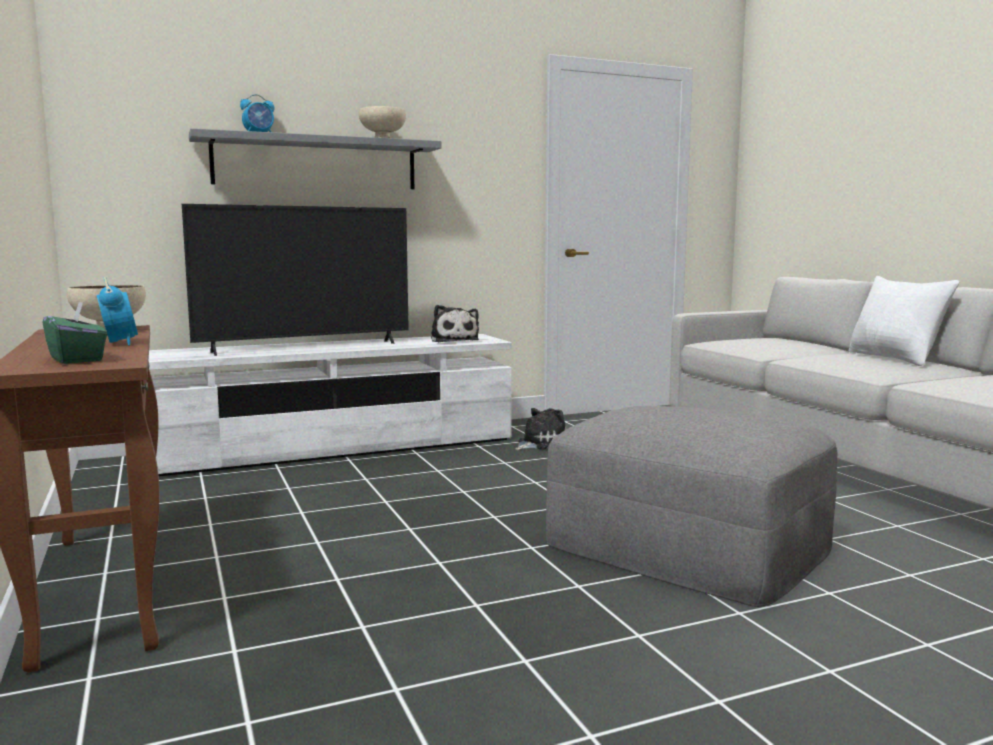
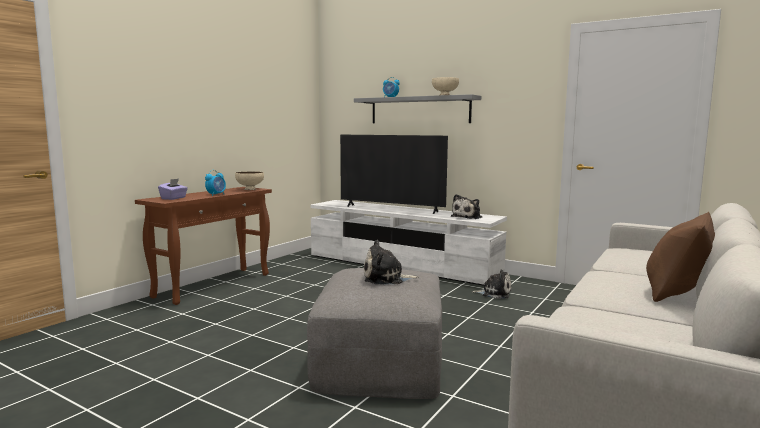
camera: 55 degrees right, 0 degrees up
green tissue box [43,302,107,364] -> purple tissue box [158,179,188,200]
white pillow [849,276,959,366] -> brown pillow [646,212,715,302]
none -> plush toy [364,240,419,284]

